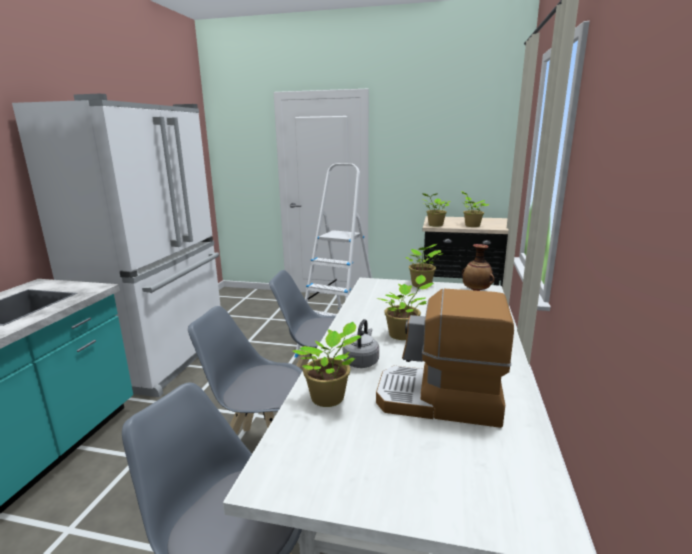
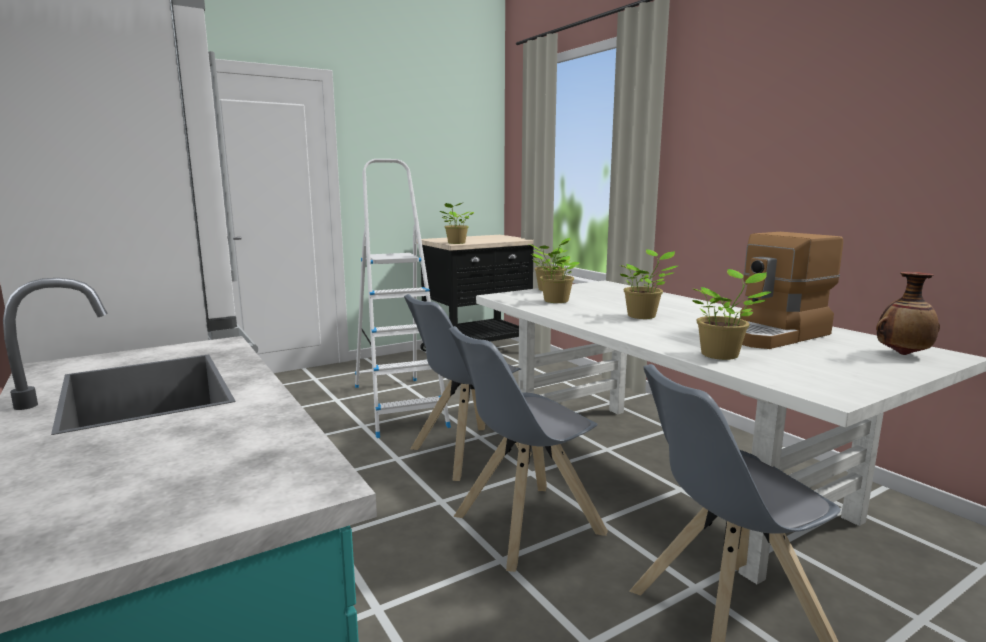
camera: 45 degrees left, 5 degrees down
grey kettle [343,319,379,368] -> none
potted plant [461,191,490,227] -> potted plant moved to [529,244,580,303]
vase [462,244,495,291] -> vase moved to [876,272,940,355]

